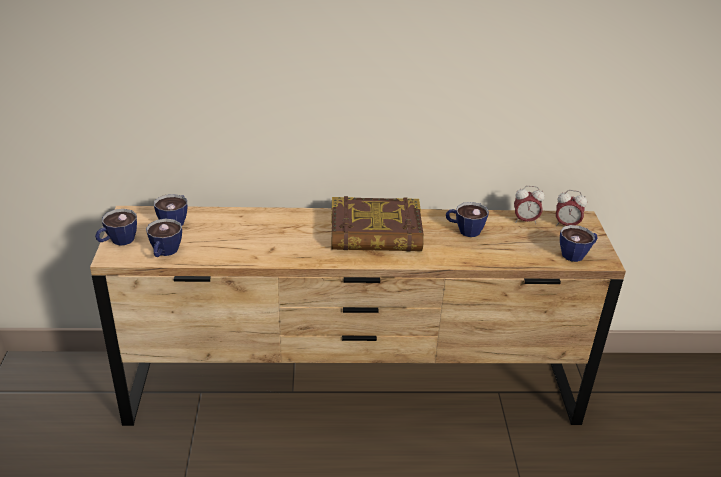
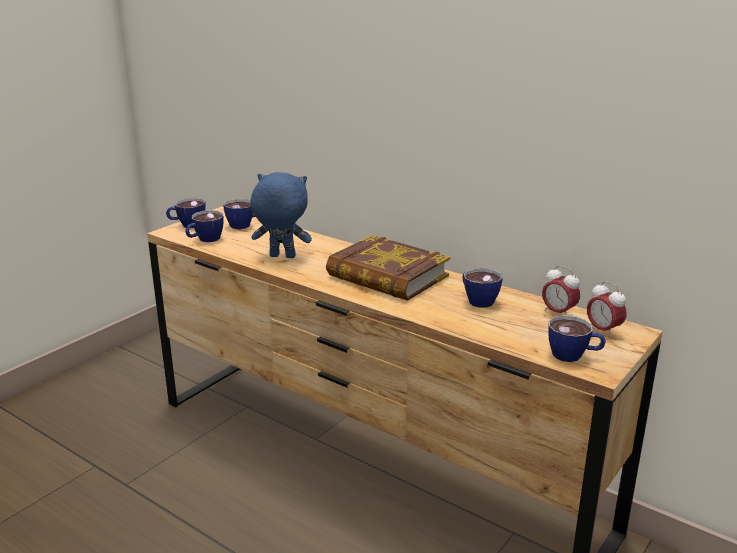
camera: 40 degrees right, 10 degrees down
none -> blue plush toy [250,172,312,258]

